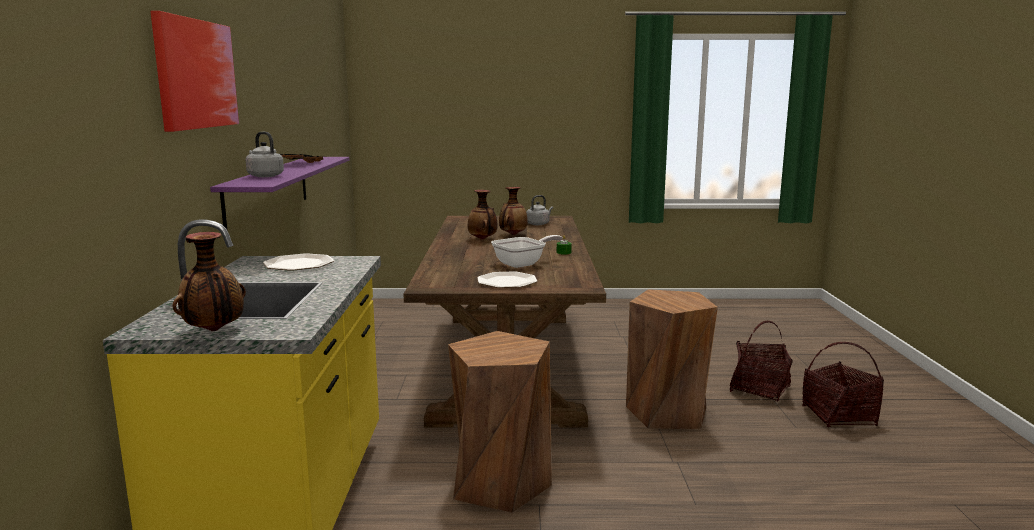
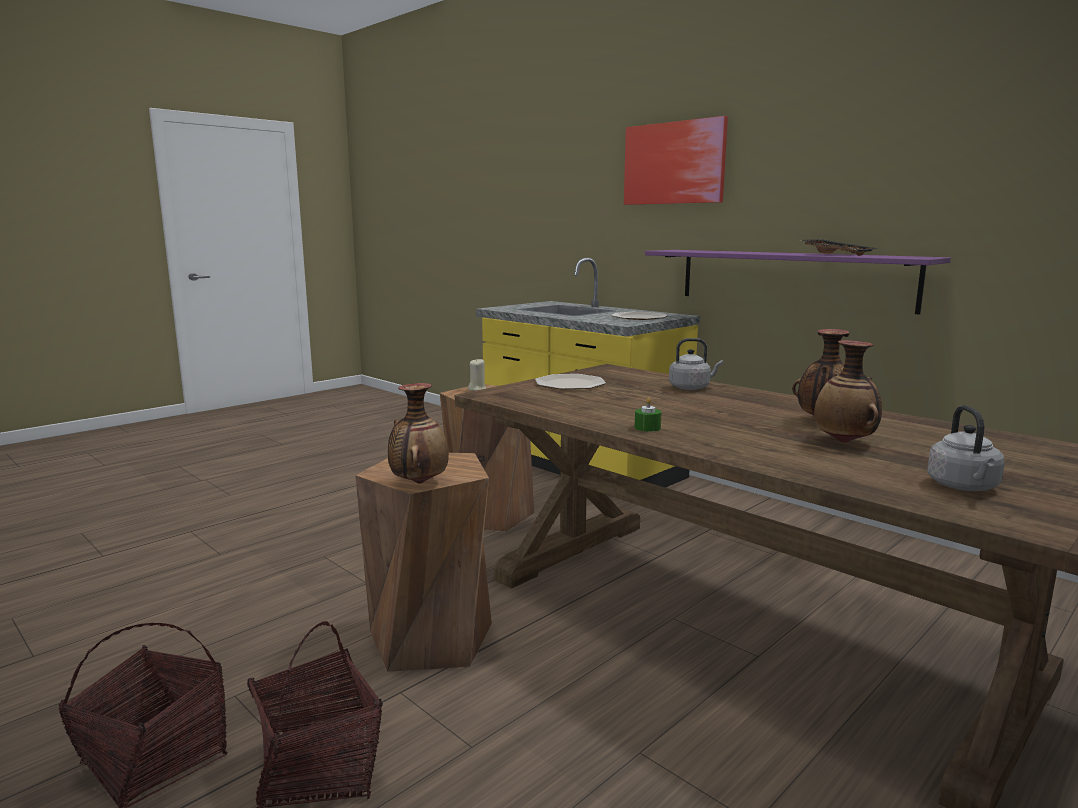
camera: 135 degrees right, 0 degrees up
vase [173,232,246,331] -> vase moved to [388,383,449,483]
grey kettle [246,132,284,177] -> grey kettle moved to [669,338,723,390]
frying pan [491,235,563,268] -> none
none -> beige candle [468,358,486,391]

